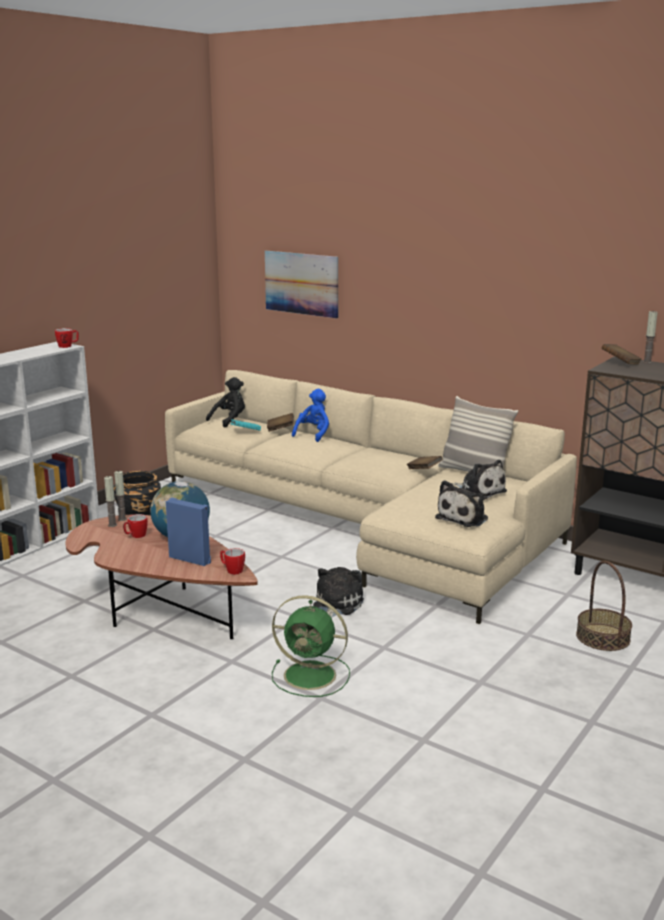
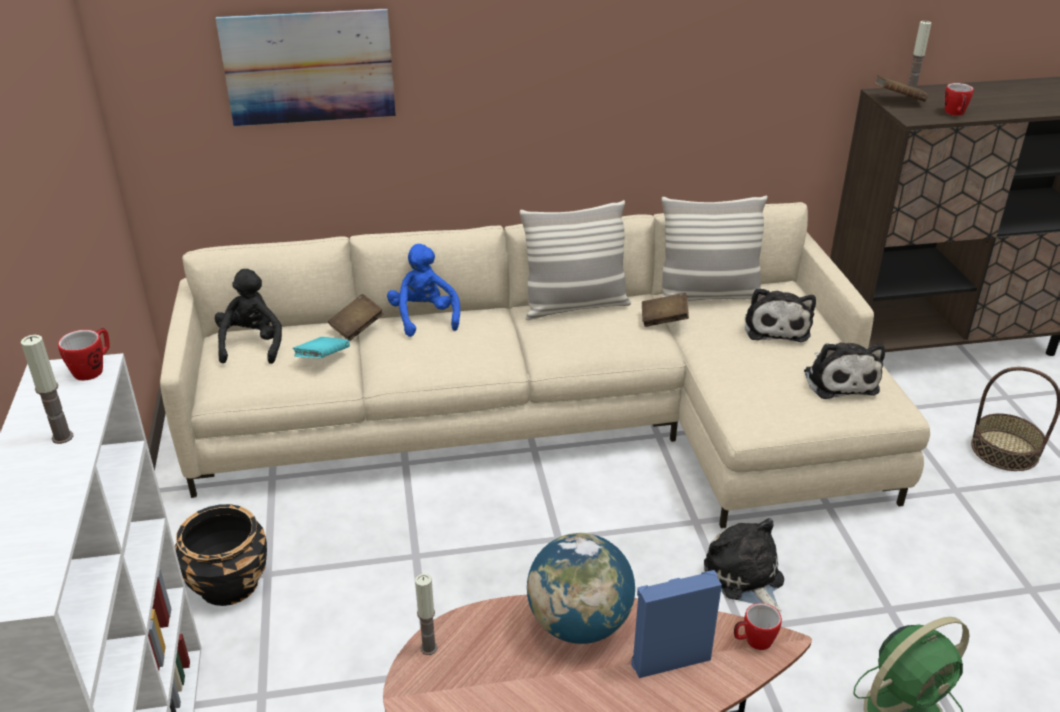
camera: 45 degrees left, 15 degrees up
candle [104,476,117,527] -> candle moved to [21,335,73,444]
mug [123,514,148,538] -> mug moved to [945,83,974,116]
plush toy [452,460,507,500] -> plush toy turned 90 degrees clockwise [745,288,816,342]
none -> pillow [519,200,631,320]

